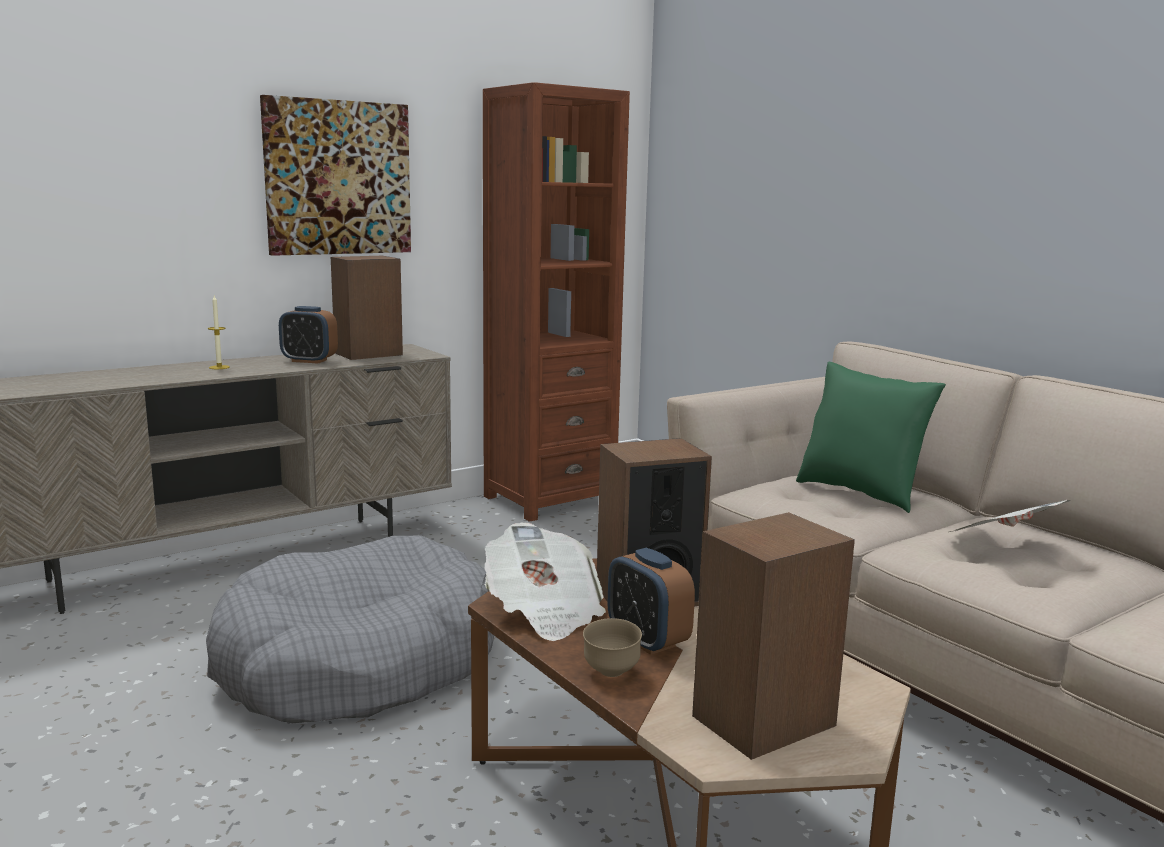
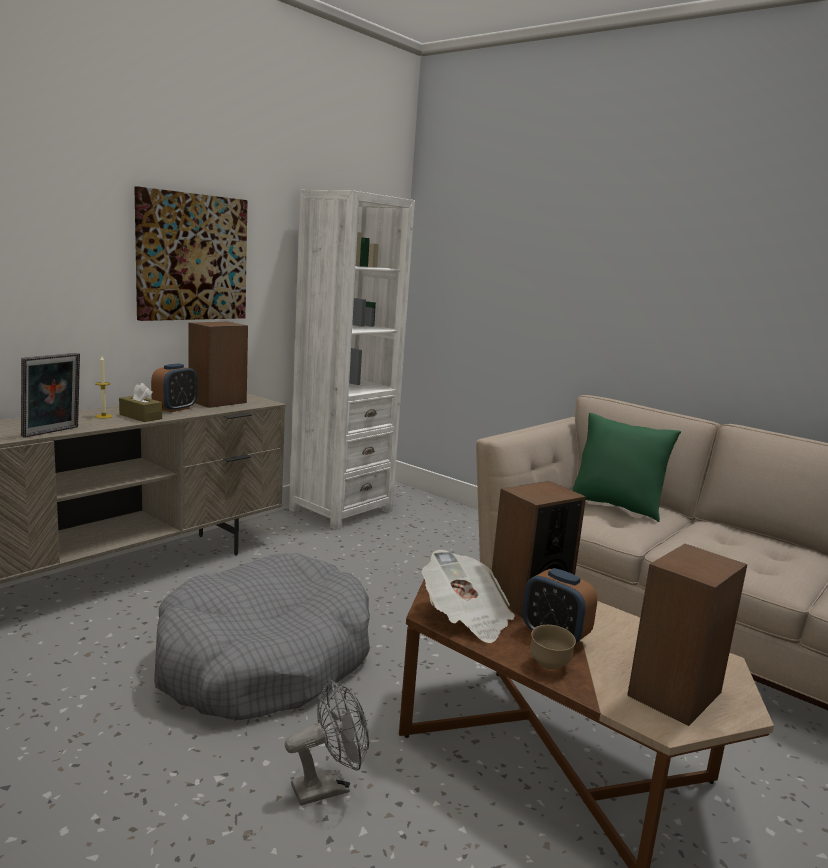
camera: 15 degrees left, 0 degrees up
alarm clock [279,306,338,364] -> alarm clock turned 60 degrees counterclockwise [151,364,197,412]
brown bookcase [483,82,630,522] -> white bookcase [289,190,415,530]
newspaper [949,500,1071,532] -> none
none -> picture frame [21,353,80,438]
none -> brown tissue box [119,383,162,422]
none -> grey fan [285,680,369,806]

